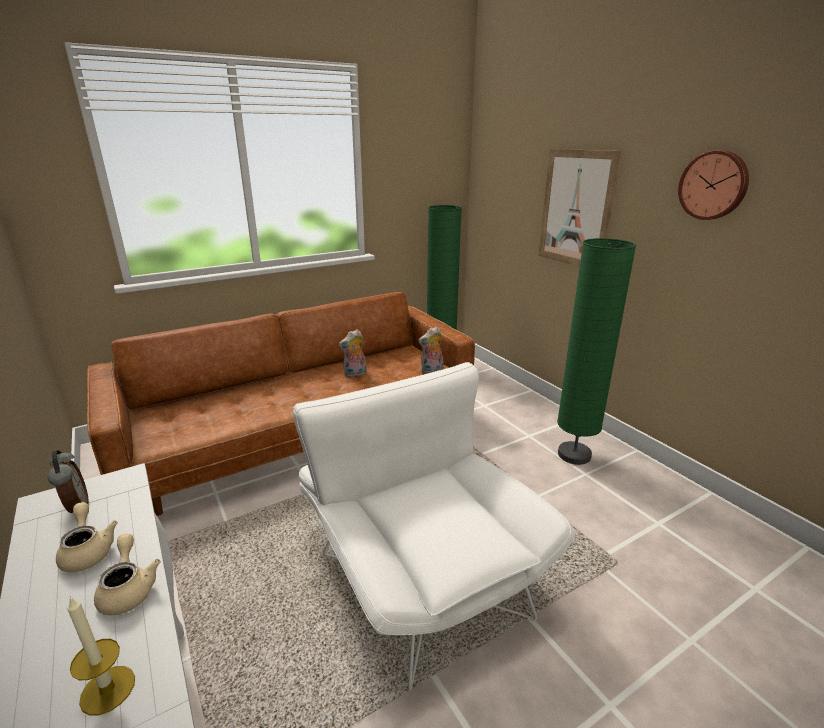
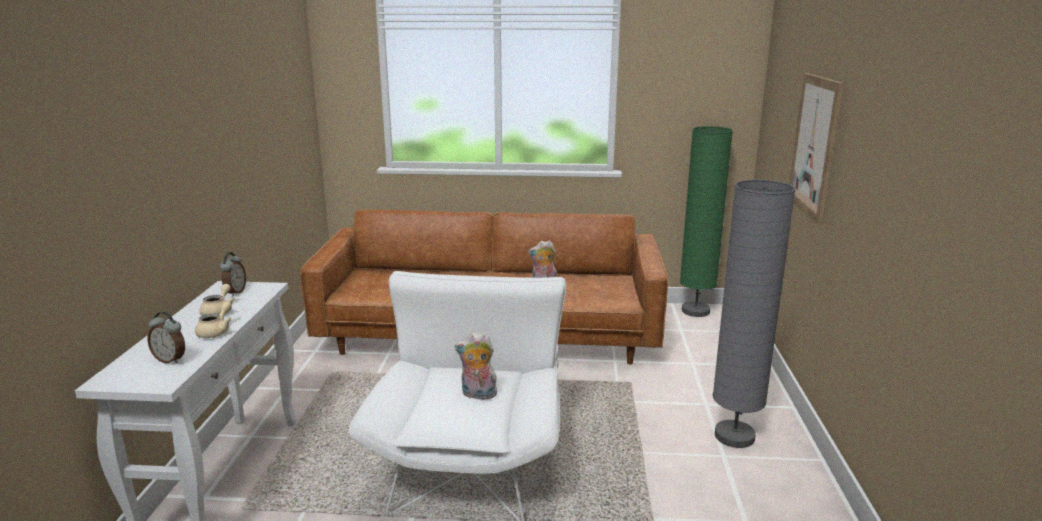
camera: 35 degrees right, 5 degrees down
candle [67,596,135,716] -> alarm clock [147,311,185,364]
plush toy [418,326,443,374] -> plush toy moved to [455,332,497,399]
green floor lamp [557,238,636,465] -> grey floor lamp [713,180,796,448]
wall clock [678,150,749,220] -> none

